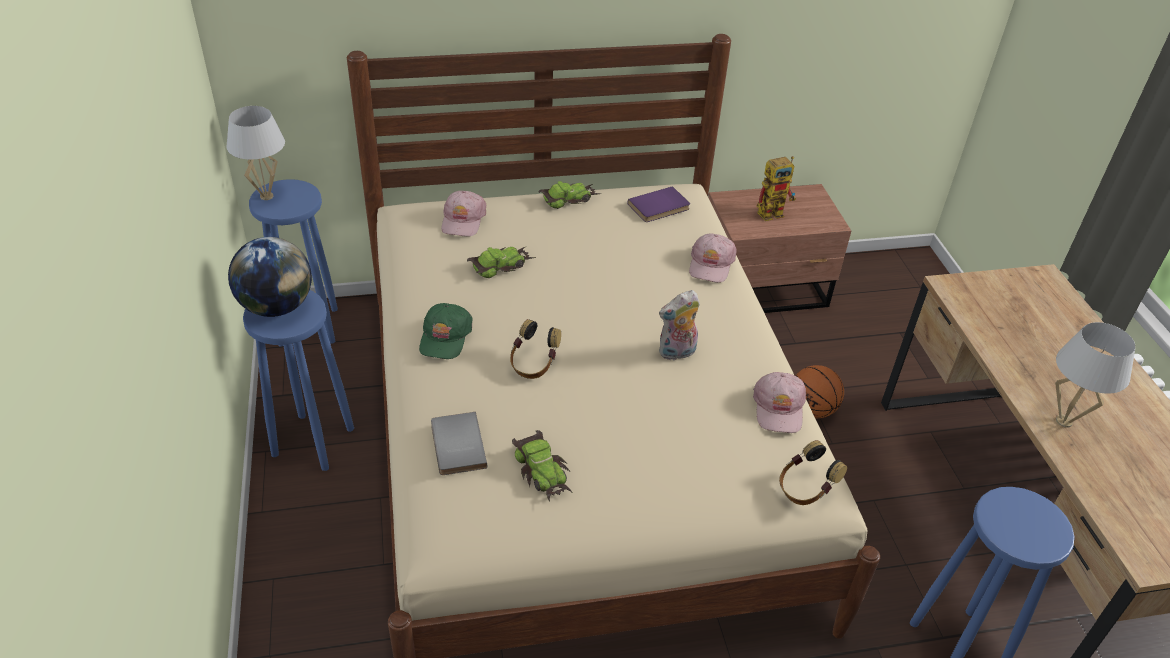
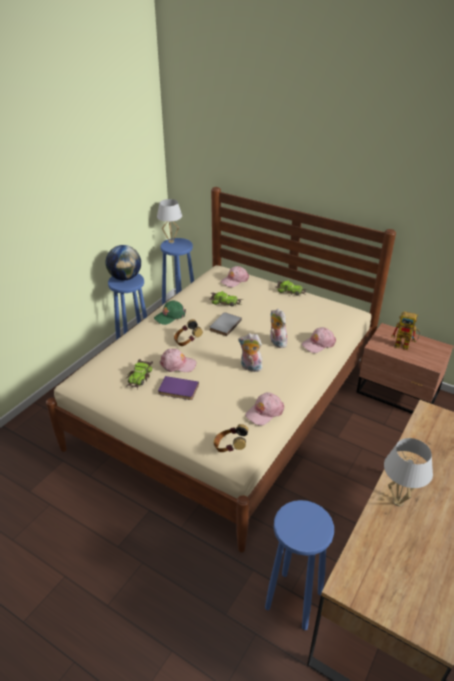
camera: 45 degrees right, 5 degrees down
grey book [431,412,487,475] -> grey book moved to [209,312,242,336]
purple book [628,186,690,222] -> purple book moved to [158,376,199,400]
basketball [796,365,844,418] -> none
none -> pink cap [160,349,196,372]
none -> plush toy [270,309,287,348]

